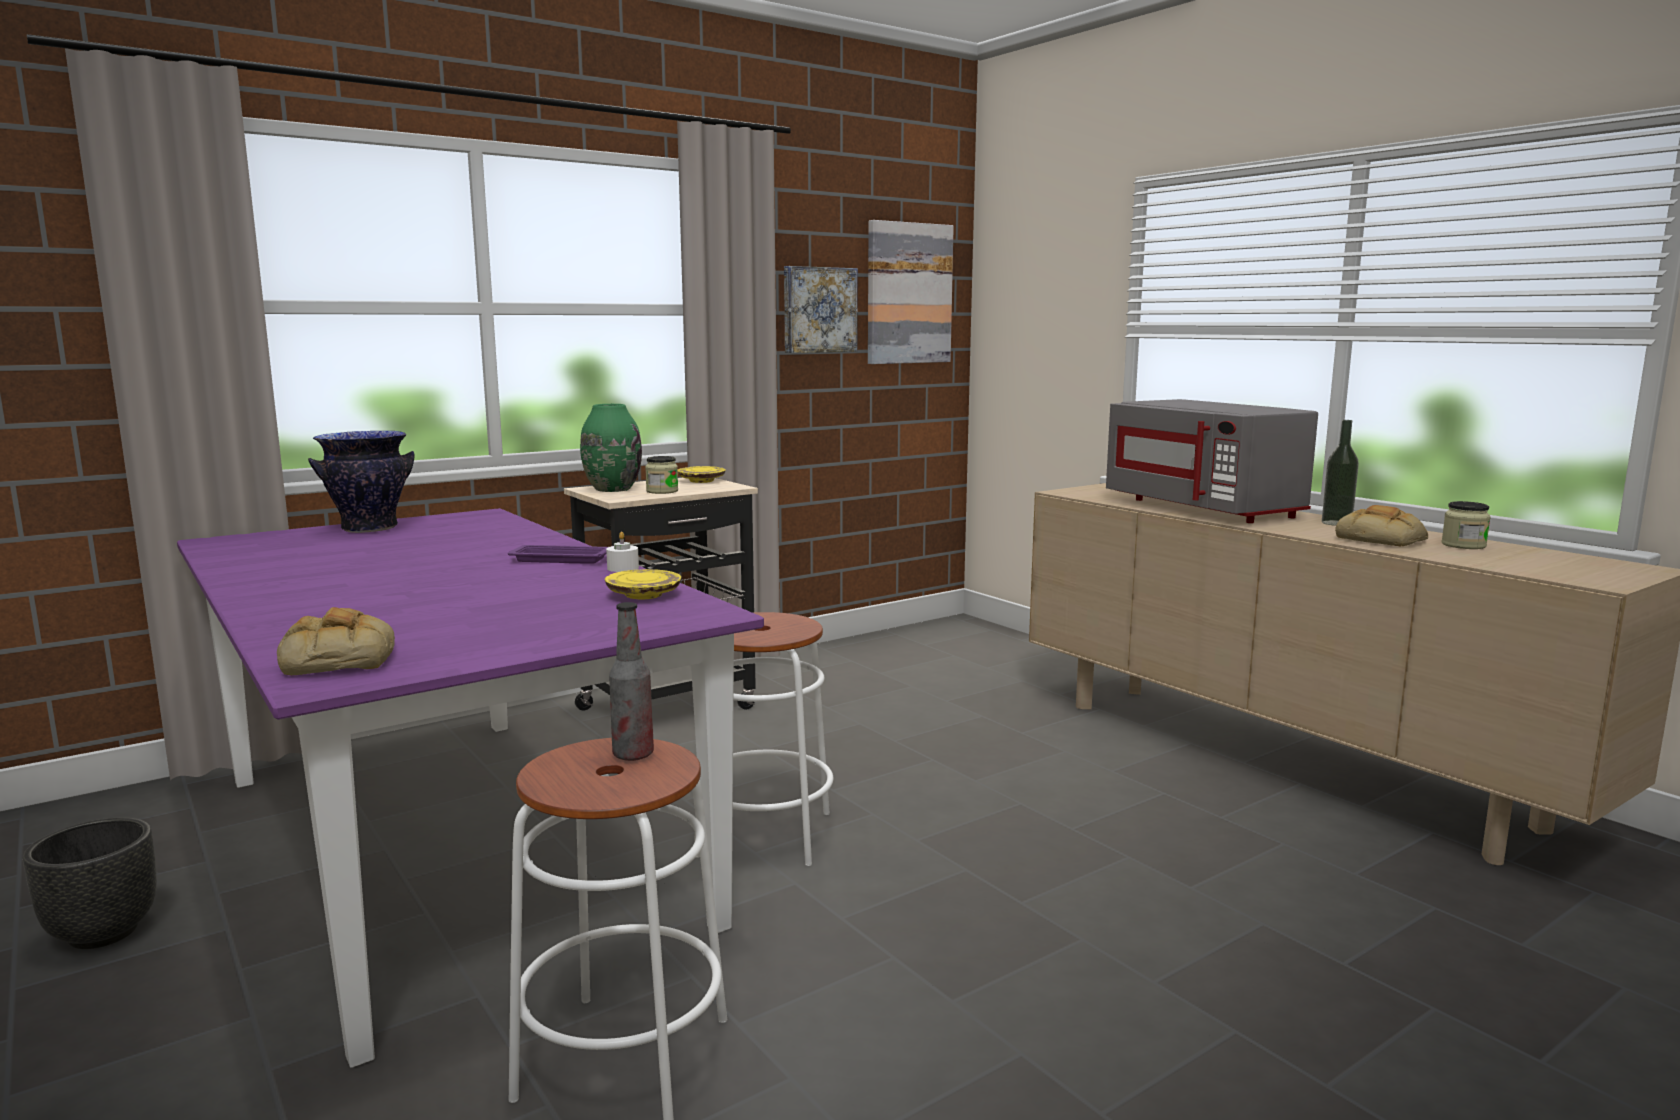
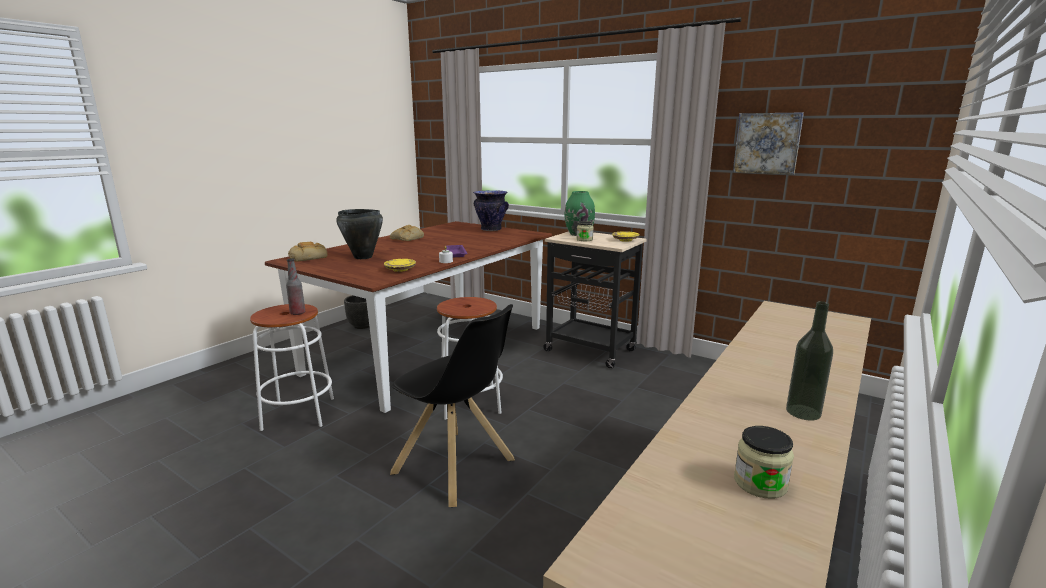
camera: 70 degrees right, 5 degrees up
purple dining table [177,508,764,1068] -> brown dining table [265,221,552,413]
picture [868,220,954,364] -> none
grey microwave [1106,399,1318,523] -> none
bread [1335,505,1428,547] -> bread moved to [390,225,424,241]
none -> black cooking pot [336,209,383,259]
none -> black chair [390,304,515,507]

